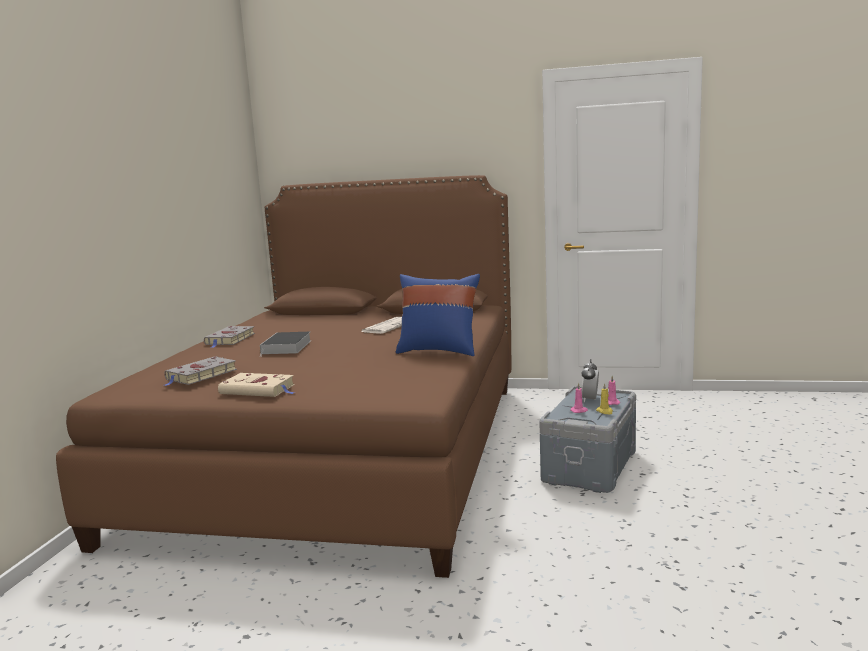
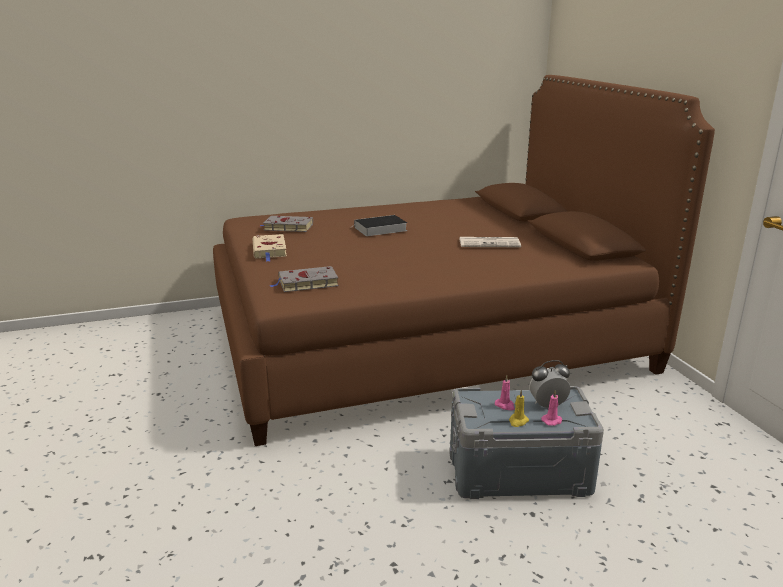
camera: 60 degrees right, 10 degrees up
grey book [204,326,255,348] -> grey book moved to [270,266,339,292]
blue pillow [396,274,480,356] -> none

